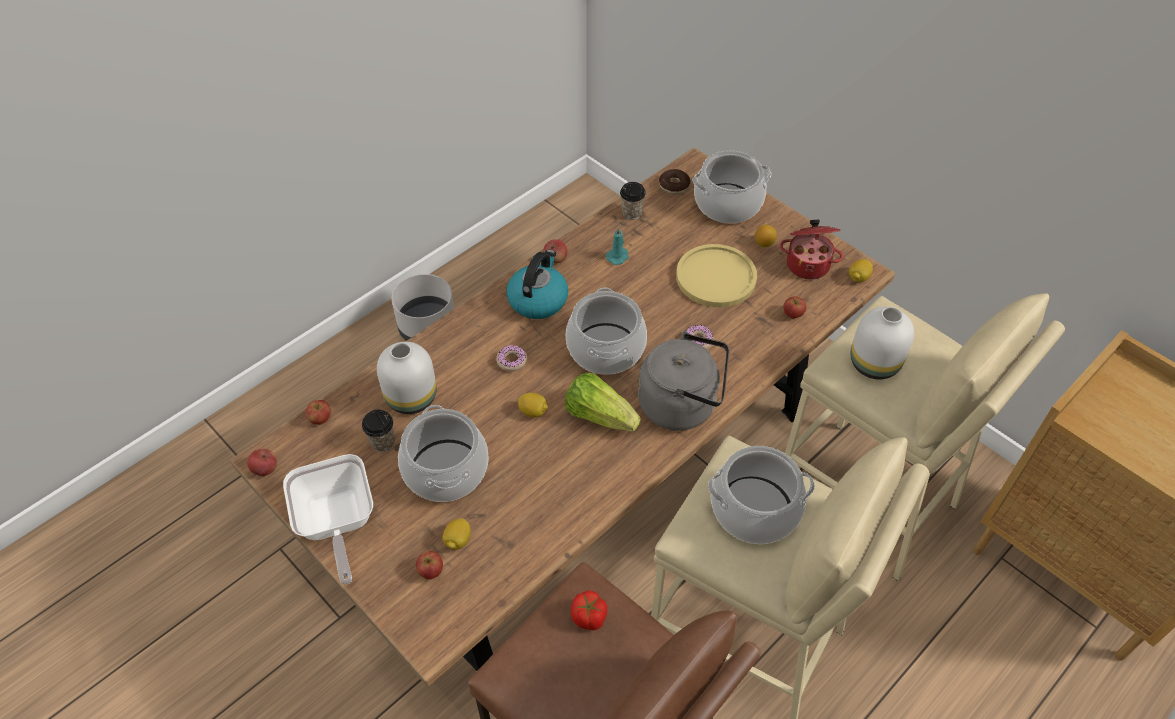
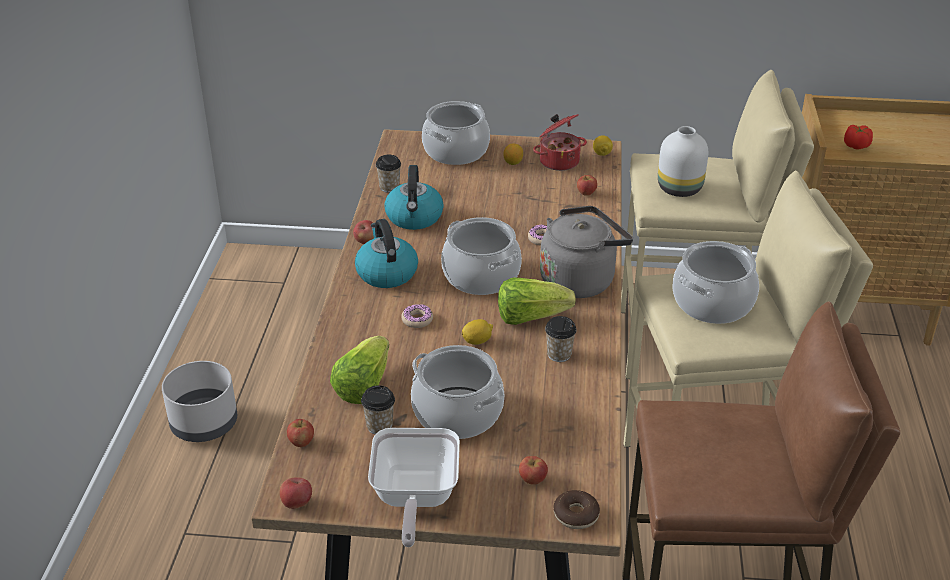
camera: 40 degrees left, 15 degrees down
frying pan [283,454,373,585] -> frying pan turned 60 degrees clockwise [368,428,460,547]
white vase [377,342,437,414] -> lettuce [330,336,389,404]
lemon [442,518,471,550] -> none
tomato [571,590,607,630] -> tomato moved to [844,125,873,150]
turquoise candle [606,227,629,265] -> kettle [384,165,444,230]
donut [659,169,690,194] -> donut moved to [554,490,600,529]
yellow plate [676,244,757,307] -> none
none -> cup [545,316,577,362]

